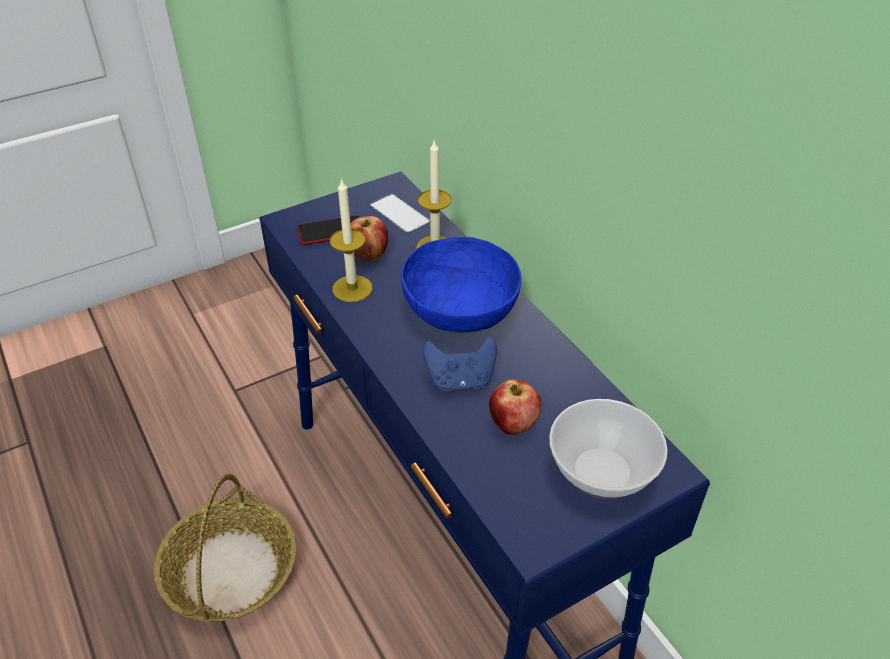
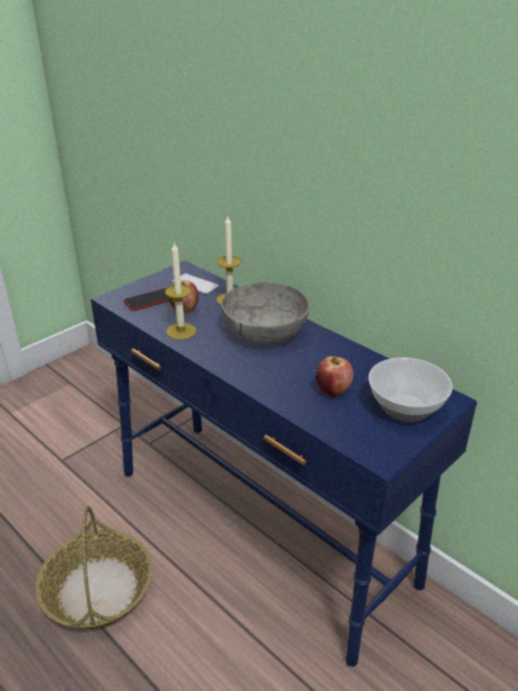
camera: 15 degrees left, 10 degrees down
blue bowl [401,237,522,333] -> grey bowl [221,282,310,344]
blue game controller [422,337,497,391] -> none

